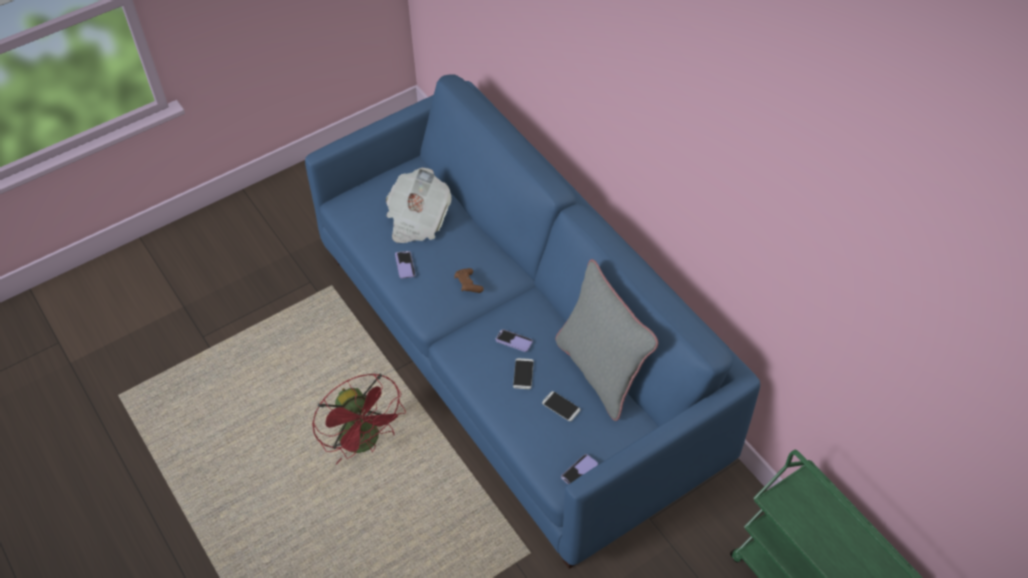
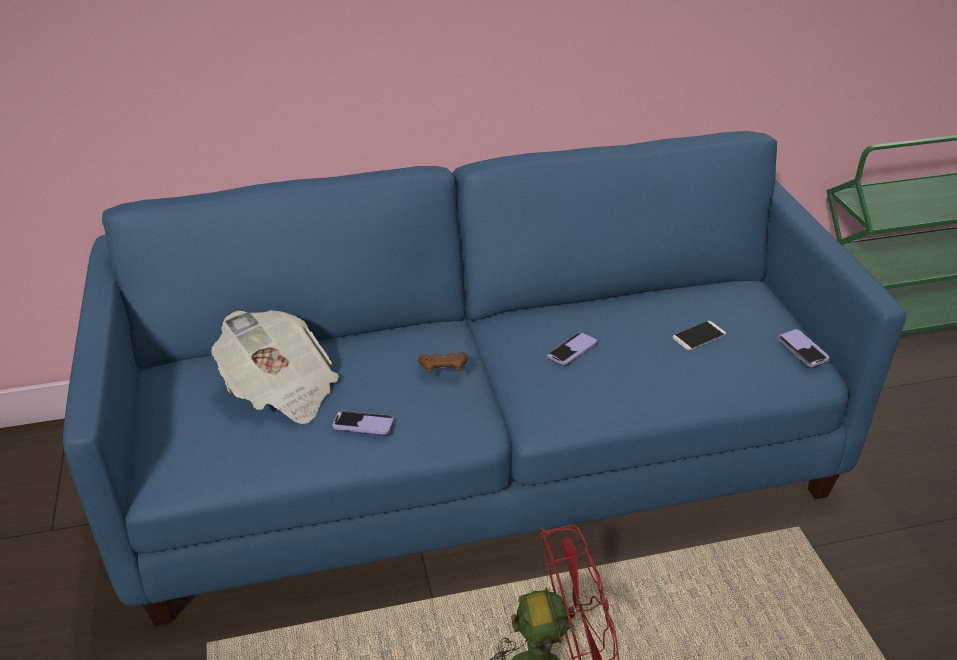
camera: 70 degrees left, 15 degrees down
phone [513,358,534,389] -> none
grey pillow [555,259,658,421] -> none

